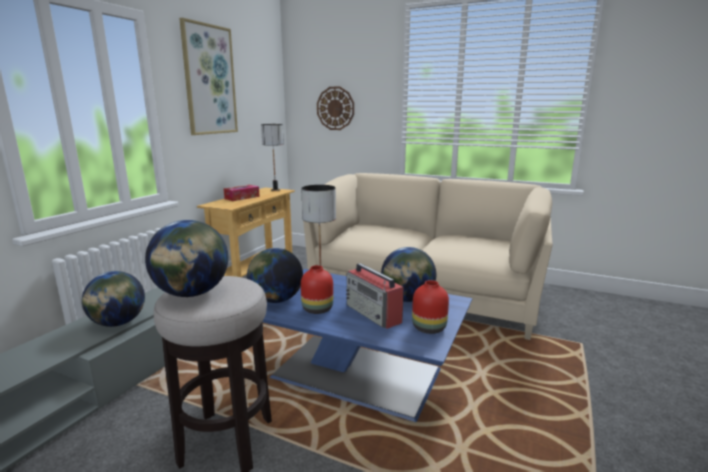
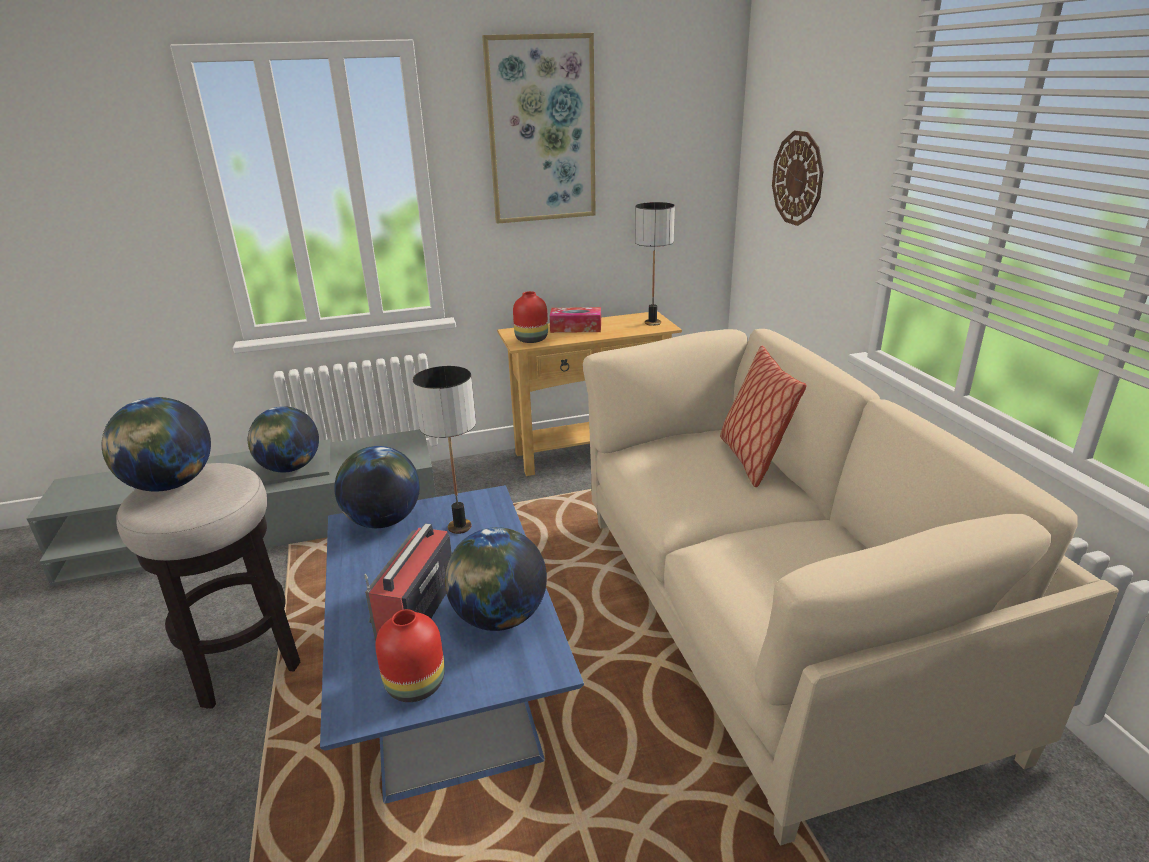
camera: 50 degrees right, 10 degrees up
red vase [301,265,333,314] -> red vase moved to [513,291,548,343]
none -> pillow [720,346,806,487]

